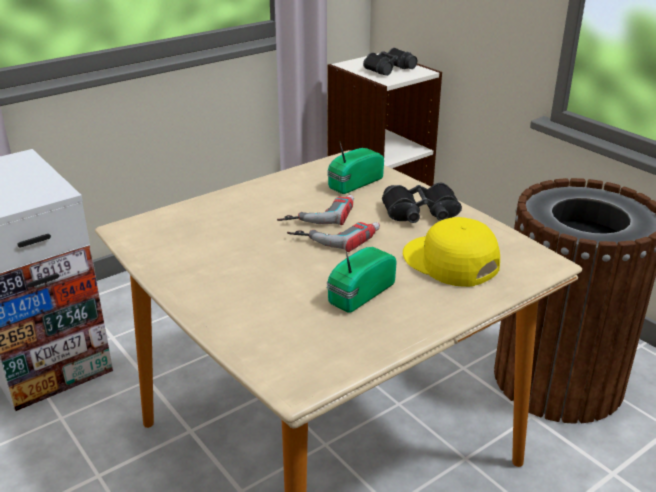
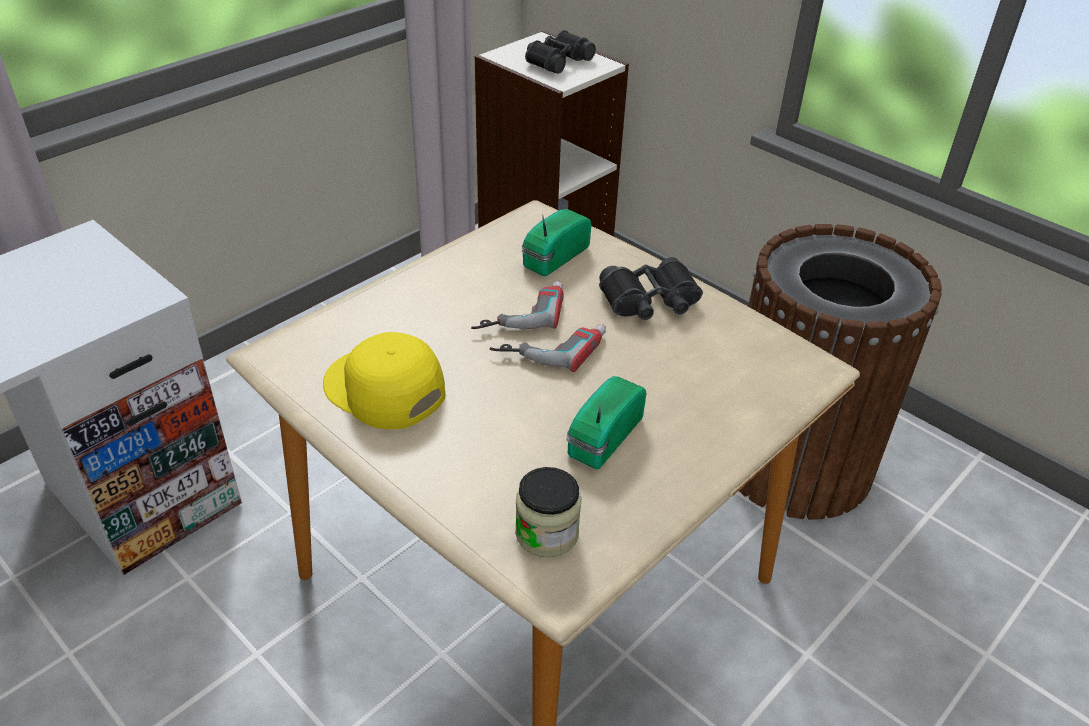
camera: 10 degrees left, 10 degrees up
yellow cap [403,217,500,287] -> yellow cap moved to [323,332,445,429]
none -> jar [515,467,581,558]

